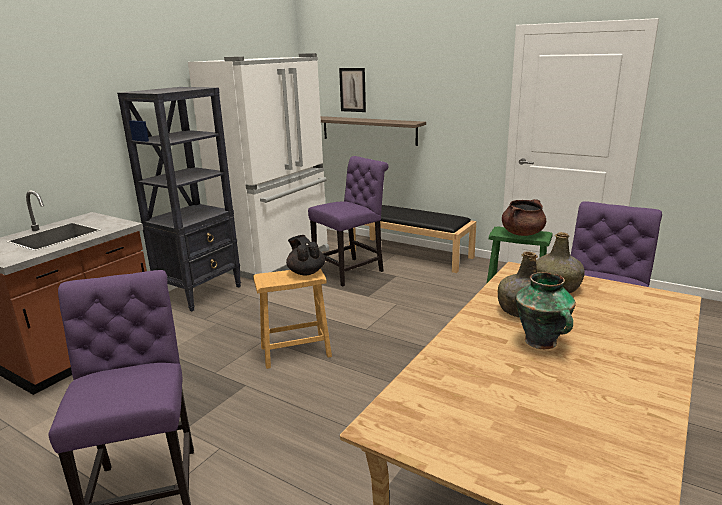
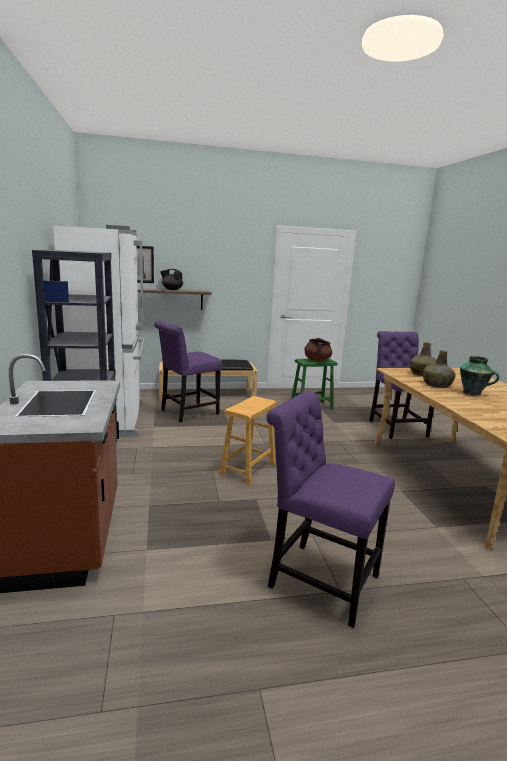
camera: 45 degrees left, 5 degrees down
black teapot [286,235,325,275] -> black teapot moved to [160,269,183,290]
purple chair [308,156,389,287] -> purple chair turned 135 degrees counterclockwise [154,320,222,423]

